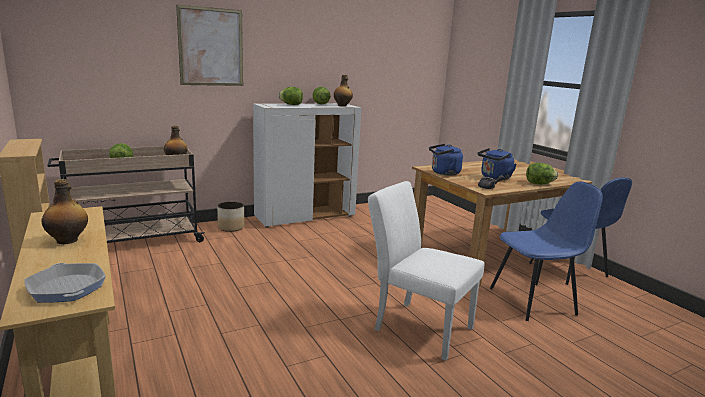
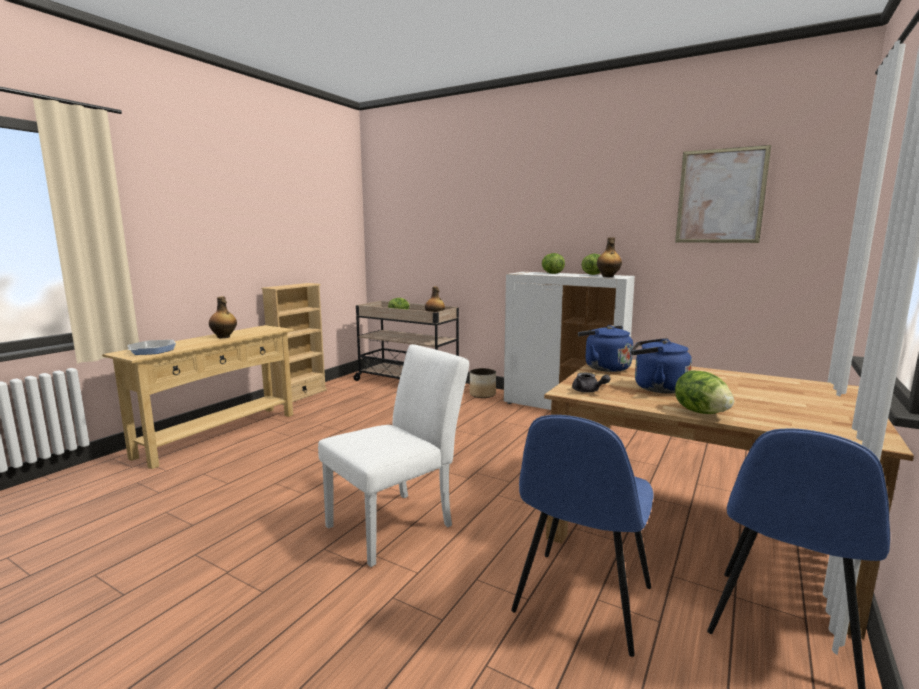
camera: 60 degrees right, 5 degrees down
picture [176,4,243,86] -> picture moved to [675,145,771,243]
white chair [368,181,484,361] -> white chair turned 45 degrees clockwise [318,344,469,567]
blue chair [490,182,602,321] -> blue chair turned 75 degrees clockwise [511,415,654,657]

